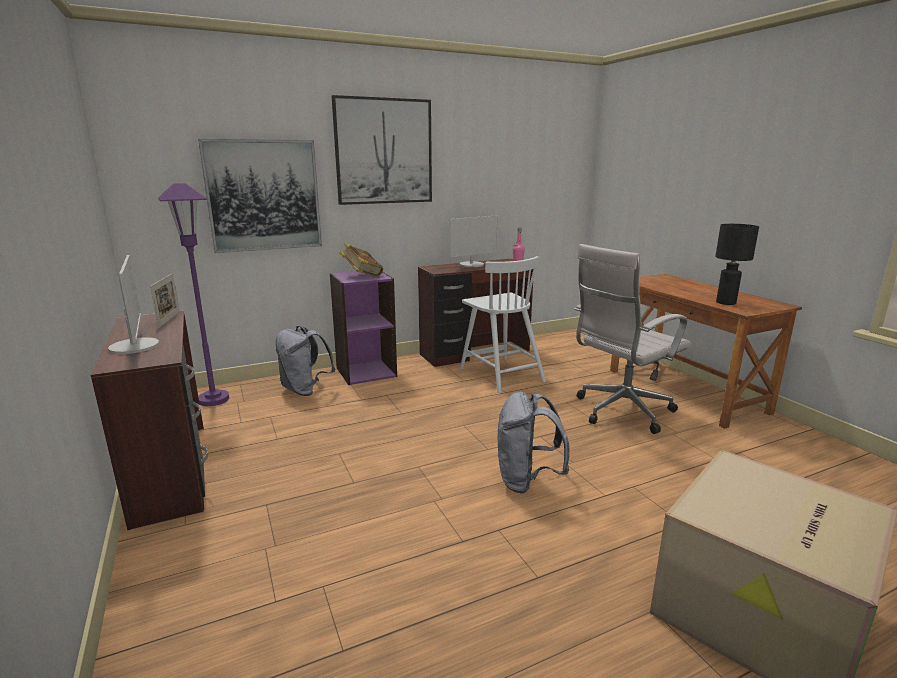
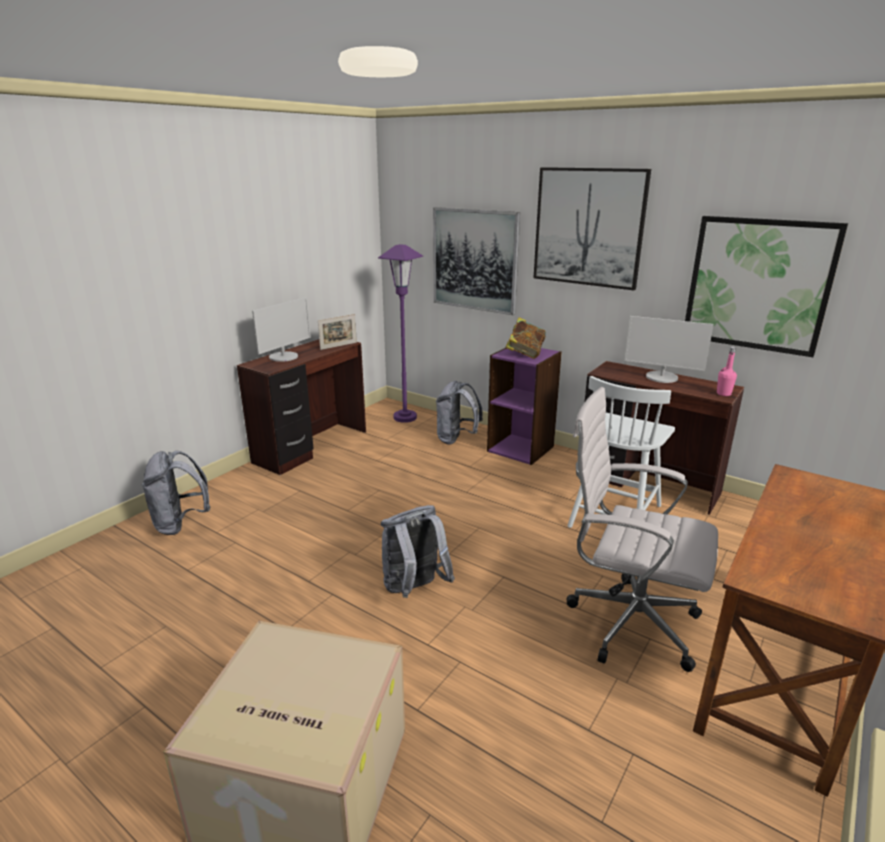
camera: 60 degrees right, 5 degrees up
black table lamp [715,224,759,305] -> none
none -> grey backpack [142,451,210,535]
none -> picture [685,216,848,357]

